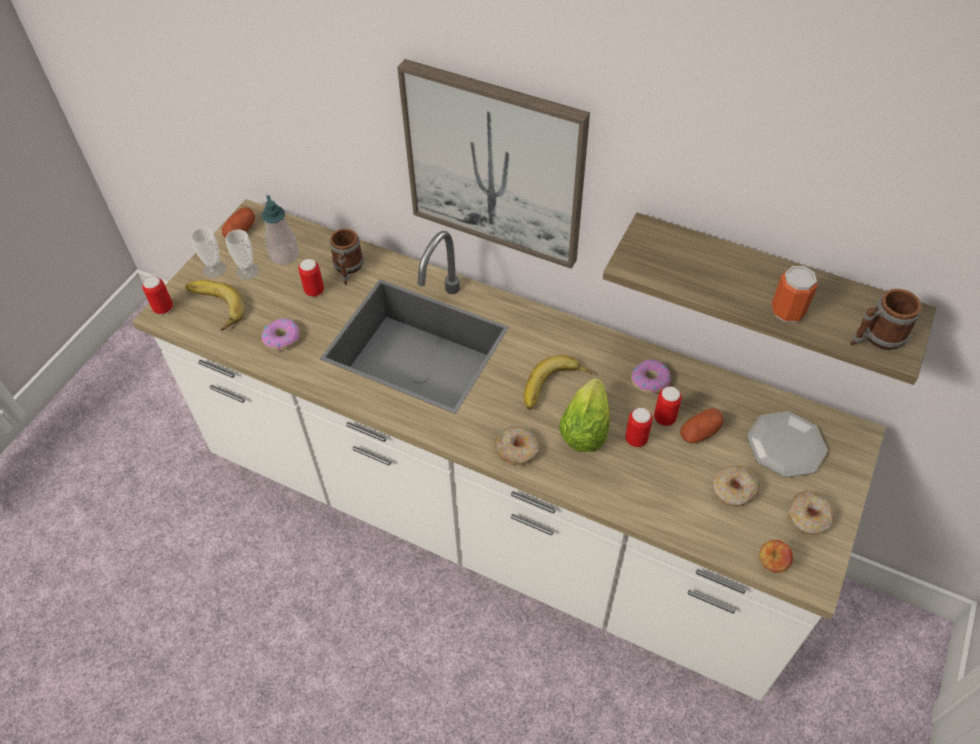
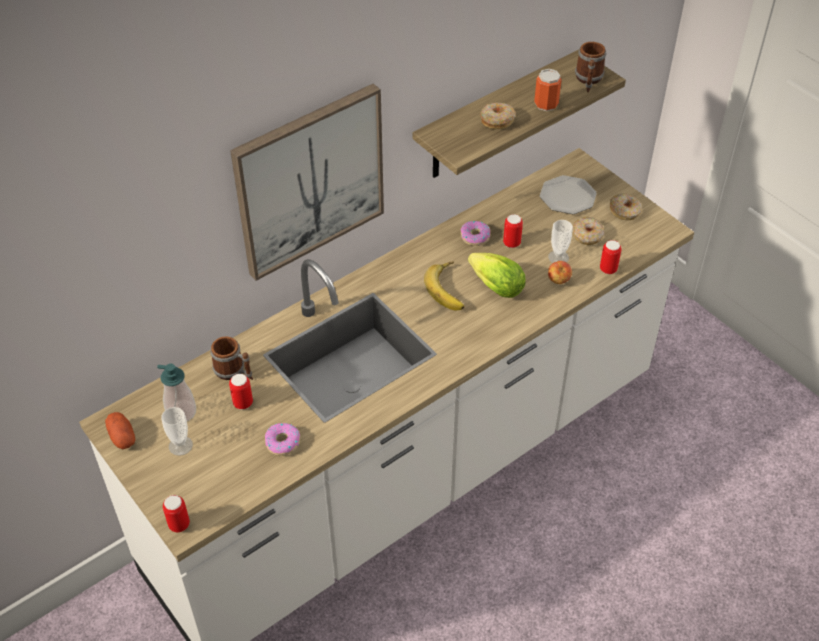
camera: 65 degrees left, 5 degrees down
banana [185,280,246,331] -> none
cup [191,228,226,278] -> cup moved to [548,220,573,263]
donut [494,426,539,465] -> donut moved to [480,103,516,129]
can [625,408,653,447] -> can moved to [600,240,621,274]
potato [680,408,724,443] -> none
apple [759,540,793,573] -> apple moved to [548,261,572,284]

